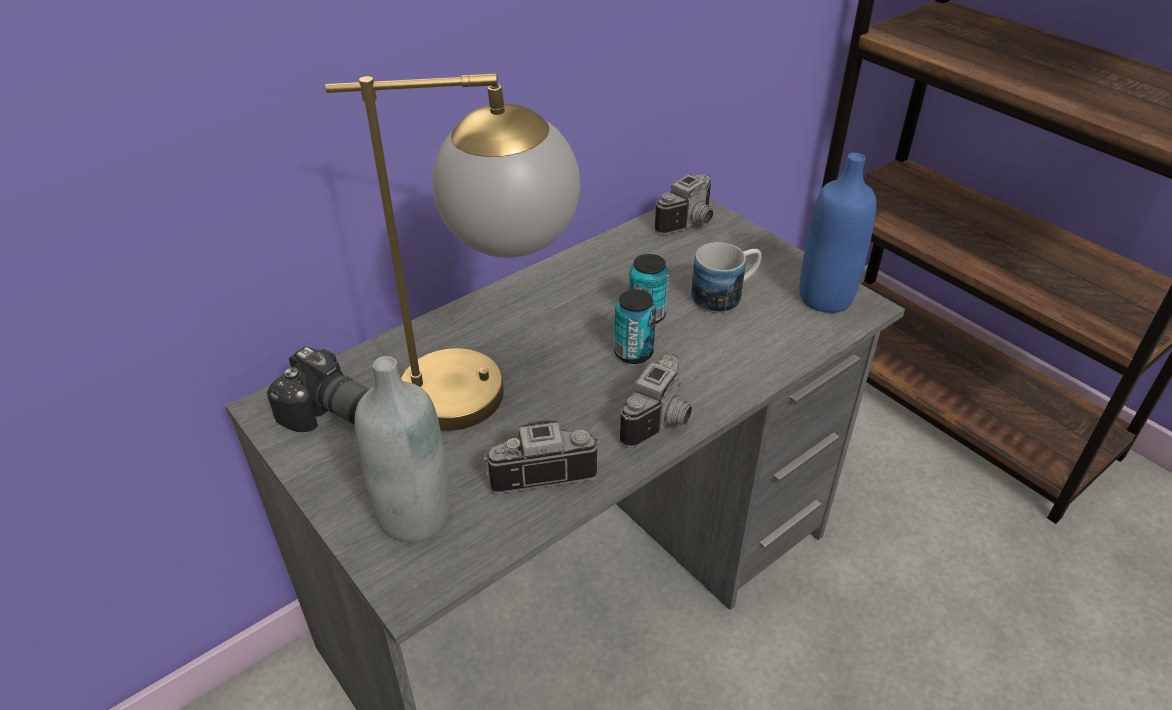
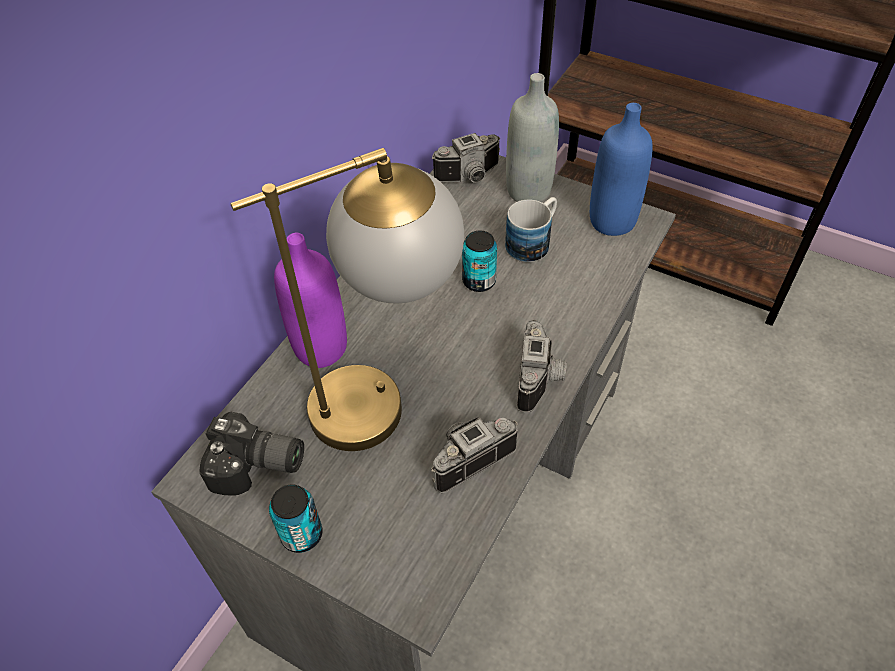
camera: 20 degrees left, 10 degrees up
grey bottle [355,356,450,542] -> grey bottle moved to [506,73,559,202]
can [614,289,656,364] -> can moved to [269,485,322,553]
camera [654,174,713,234] -> camera turned 45 degrees clockwise [432,133,500,183]
none -> purple bottle [274,232,347,368]

